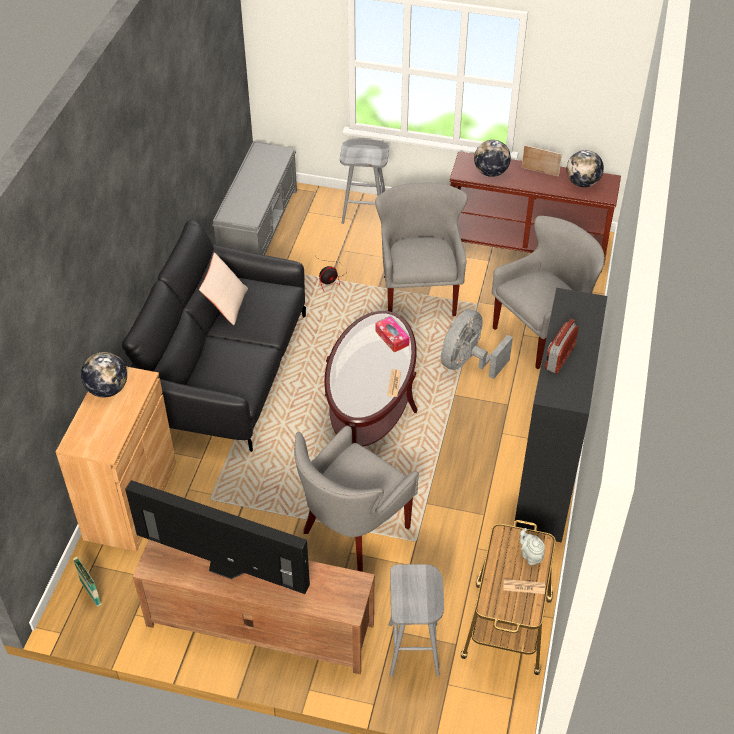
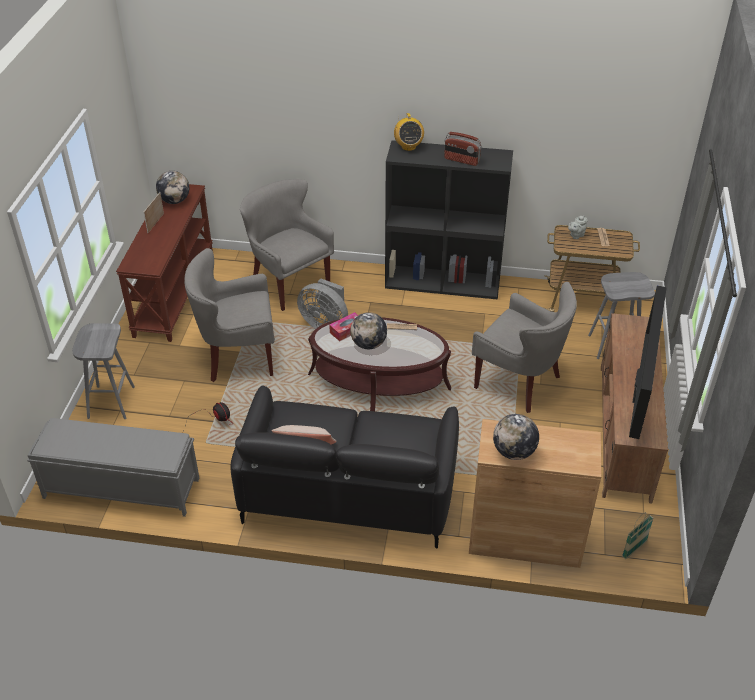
camera: 95 degrees left, 5 degrees down
globe [474,140,511,177] -> globe moved to [350,312,387,349]
none -> radio [394,113,424,151]

